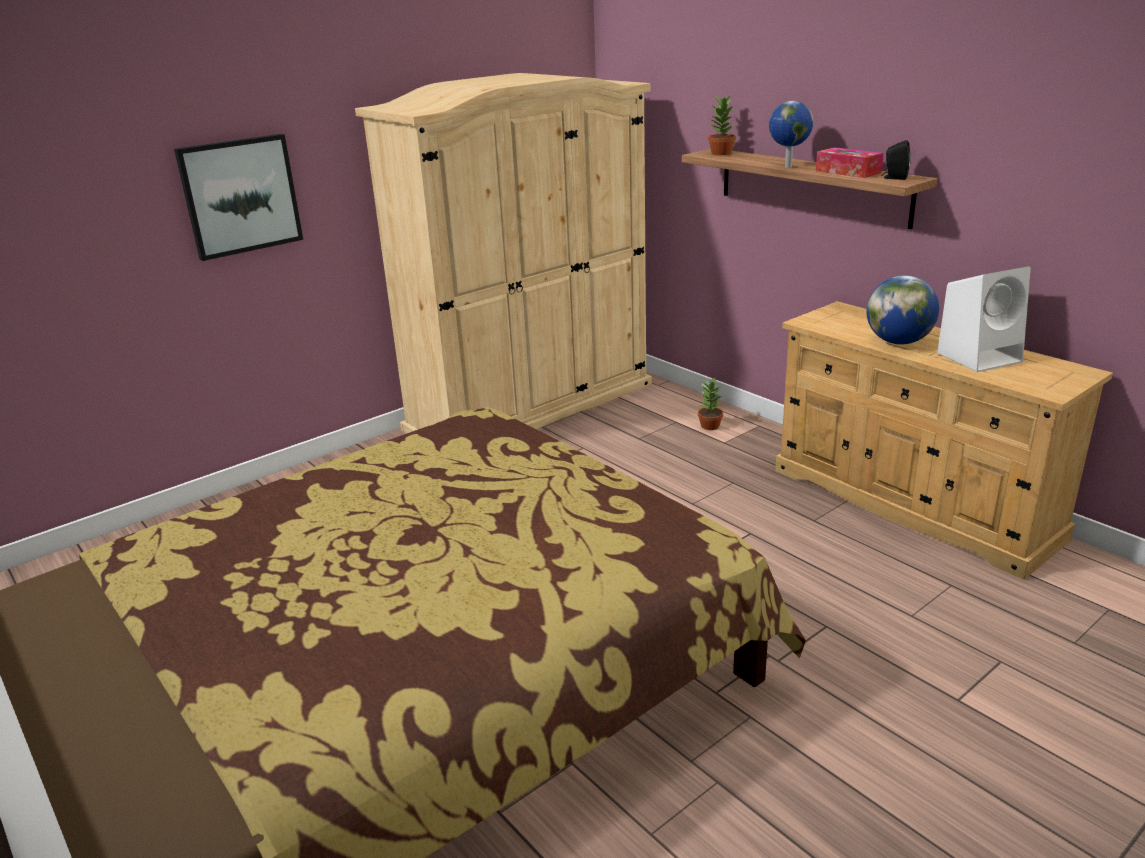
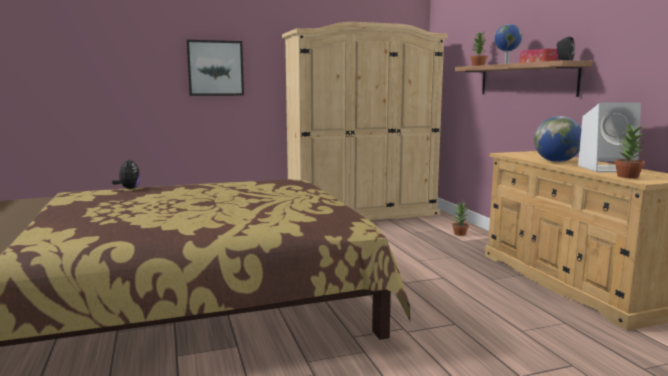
camera: 20 degrees right, 15 degrees down
none -> plush toy [112,158,141,189]
none -> potted plant [614,123,645,178]

